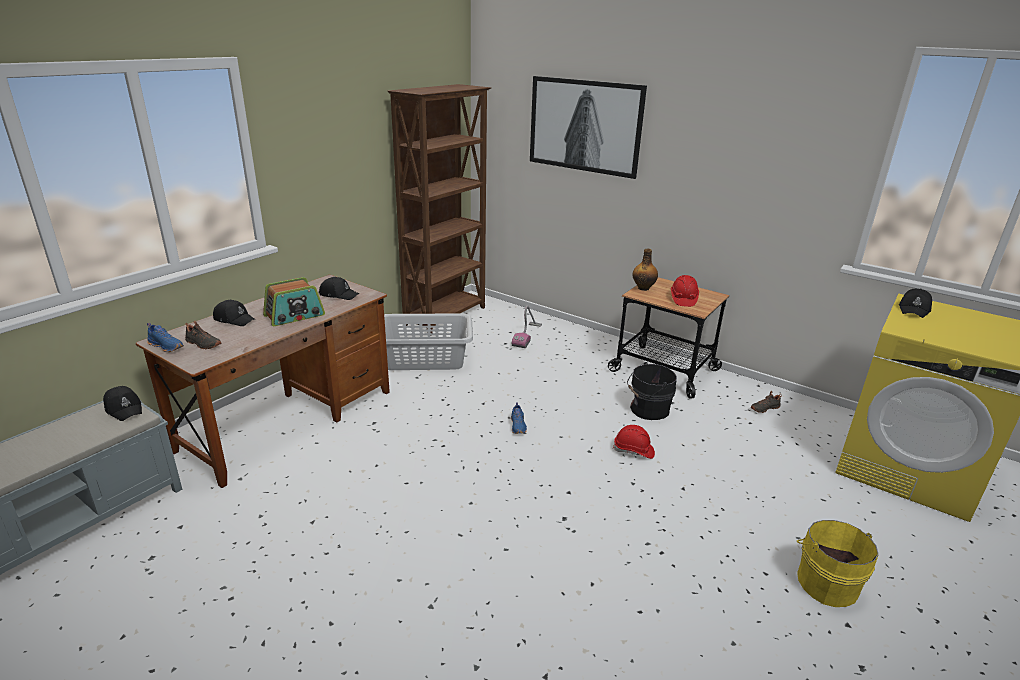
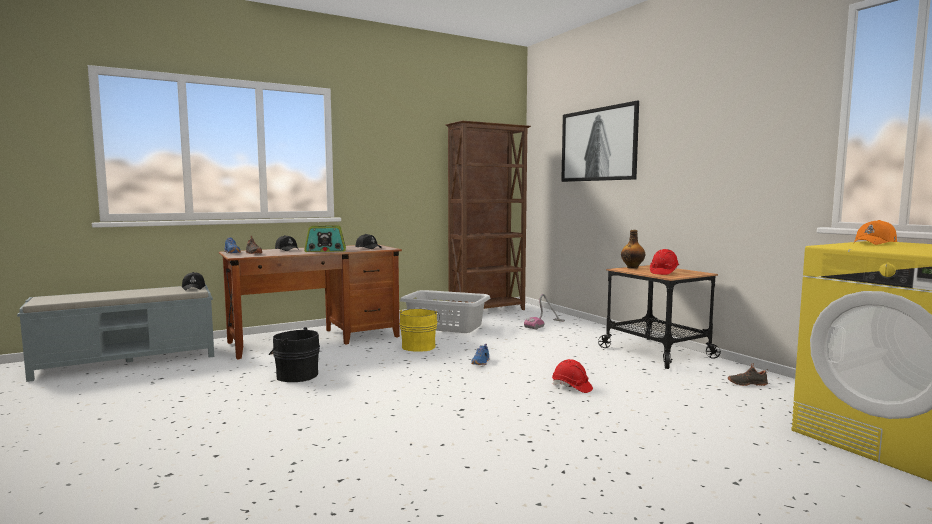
camera: 25 degrees right, 20 degrees down
black bucket [627,362,677,420] -> black bucket moved to [269,327,320,382]
yellow bucket [797,520,879,607] -> yellow bucket moved to [400,309,440,352]
black cap [899,289,932,318] -> orange cap [854,220,897,245]

